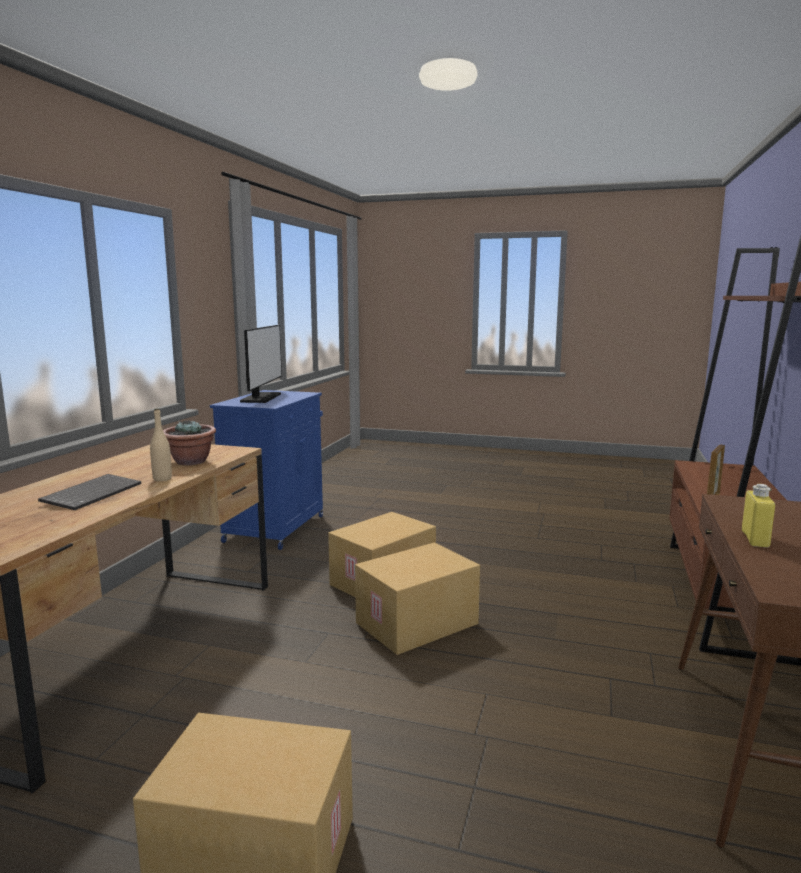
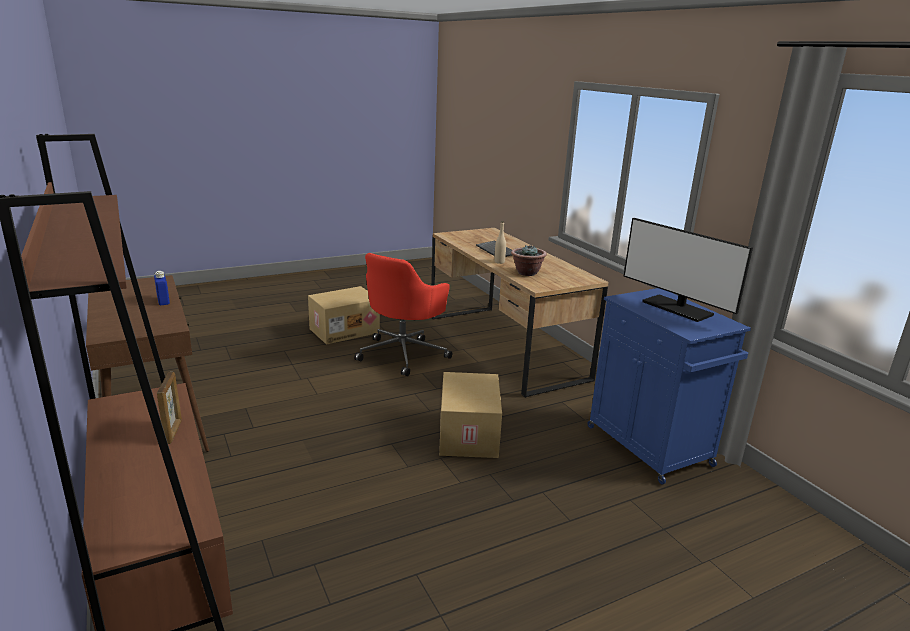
camera: 135 degrees right, 10 degrees up
cardboard box [355,542,480,655] -> none
yellow bottle [742,484,775,547] -> blue bottle [154,271,170,305]
none -> red office chair [354,253,452,376]

